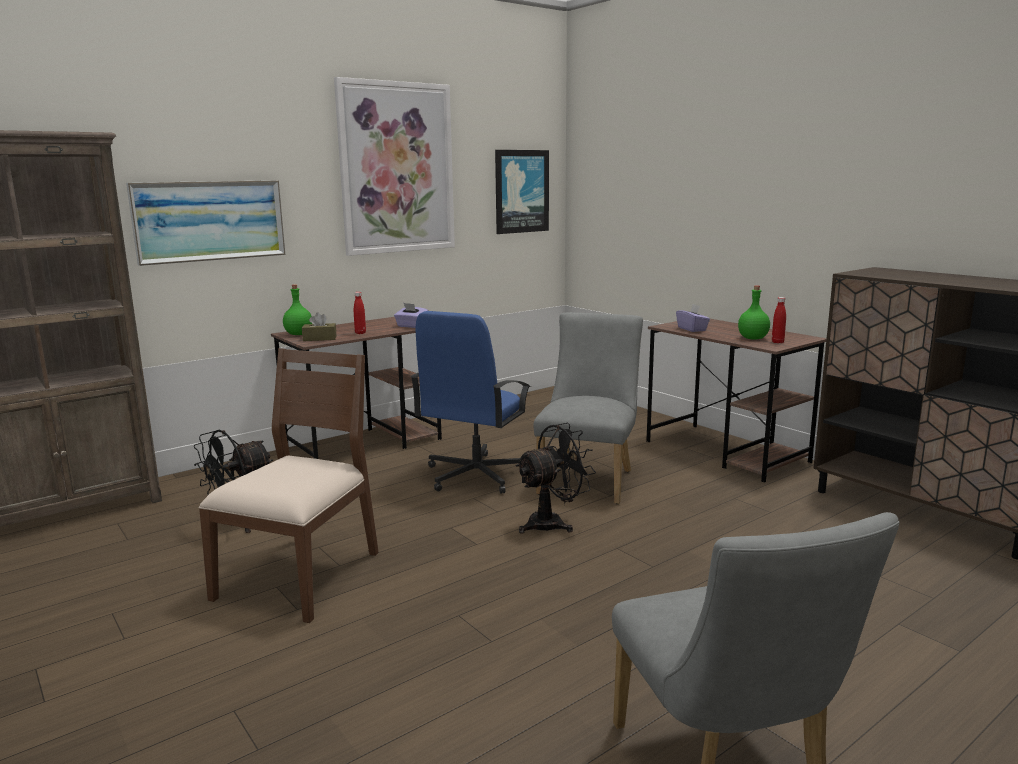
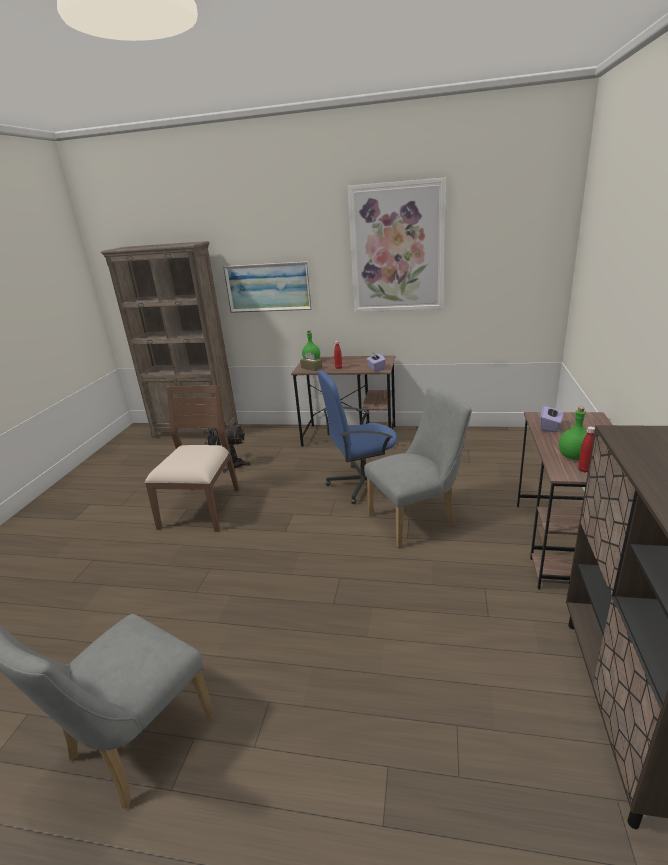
camera: 50 degrees right, 10 degrees up
brown chair [198,348,379,623] -> brown chair turned 60 degrees counterclockwise [145,385,239,532]
picture [495,150,549,234] -> none
black fan [516,423,596,534] -> none

